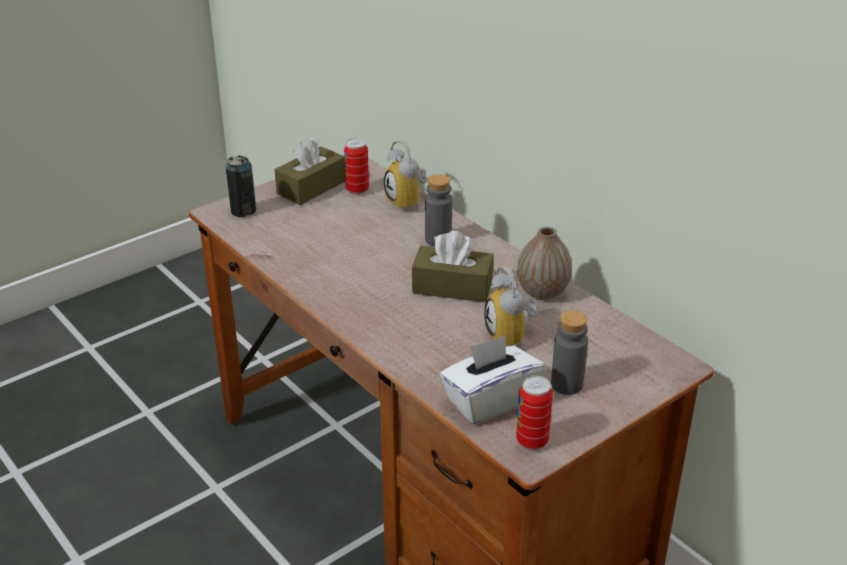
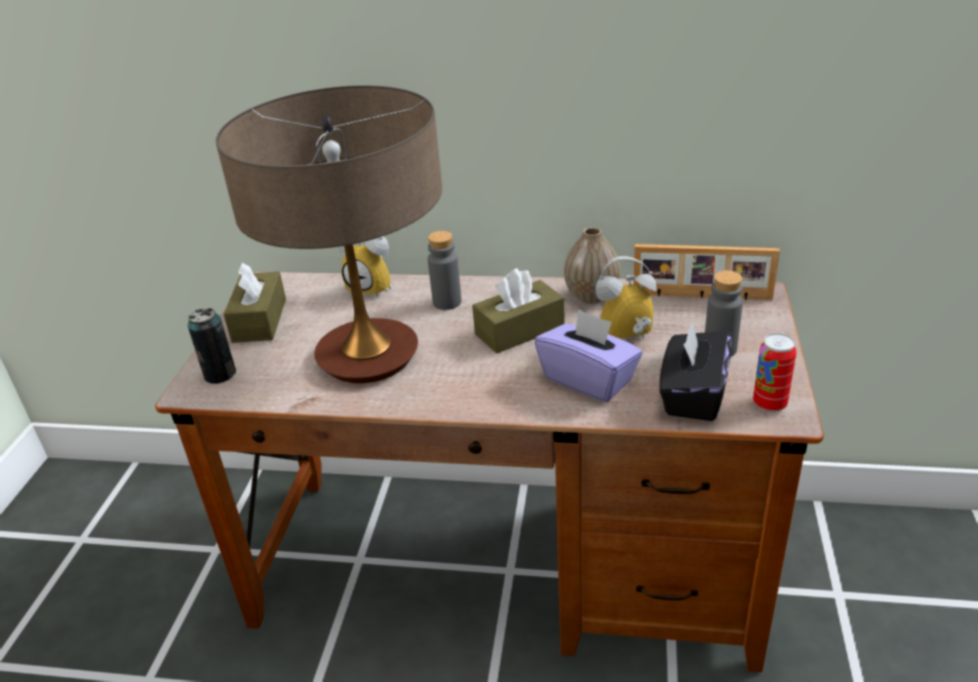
camera: 40 degrees left, 0 degrees up
can [344,138,369,195] -> none
white tissue box [440,335,545,424] -> black tissue box [659,322,732,421]
alarm clock [484,266,538,349] -> alarm clock turned 135 degrees clockwise [595,256,657,339]
none -> table lamp [216,85,442,383]
none -> purple tissue box [535,309,642,402]
none -> picture frame [633,244,780,300]

